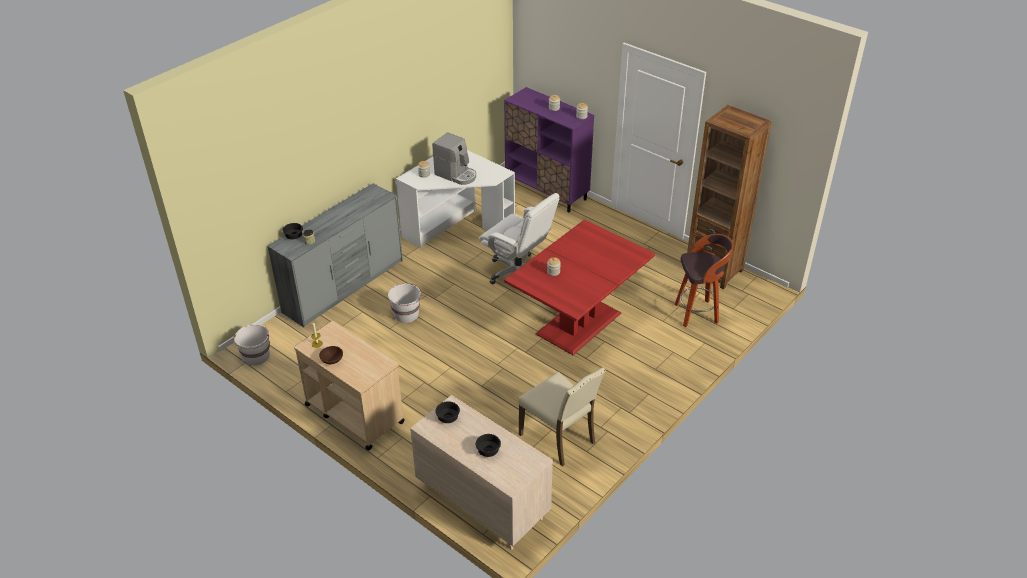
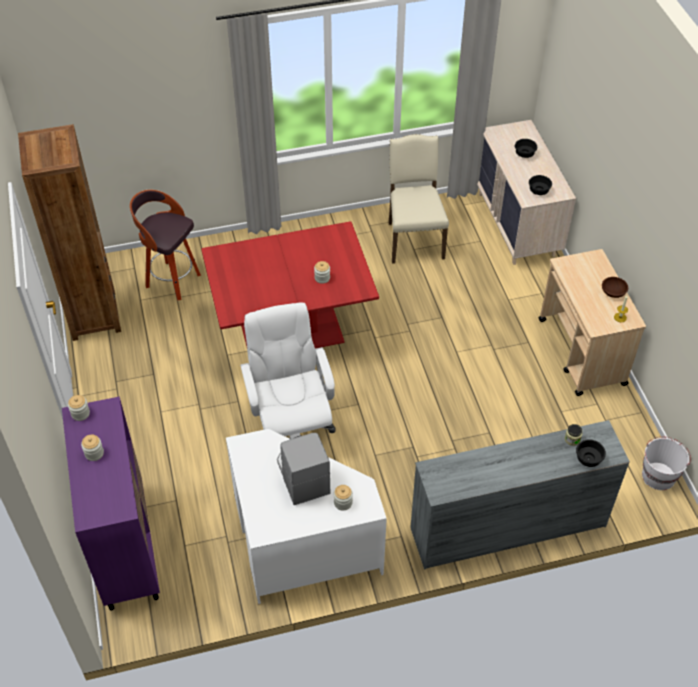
camera: 145 degrees left, 10 degrees up
white bucket [388,283,422,323] -> none

